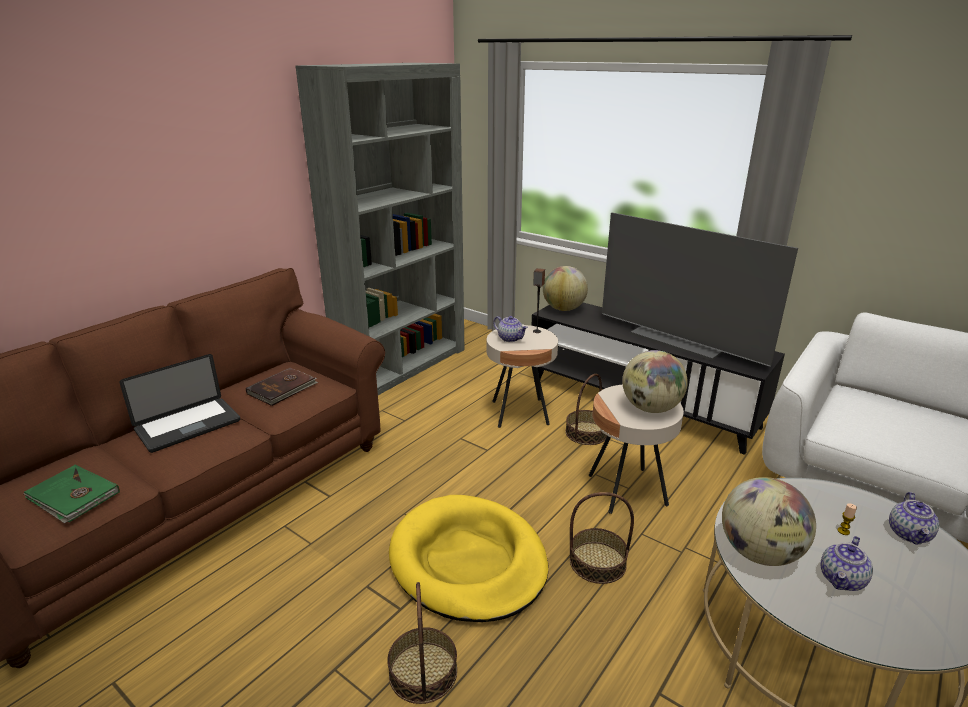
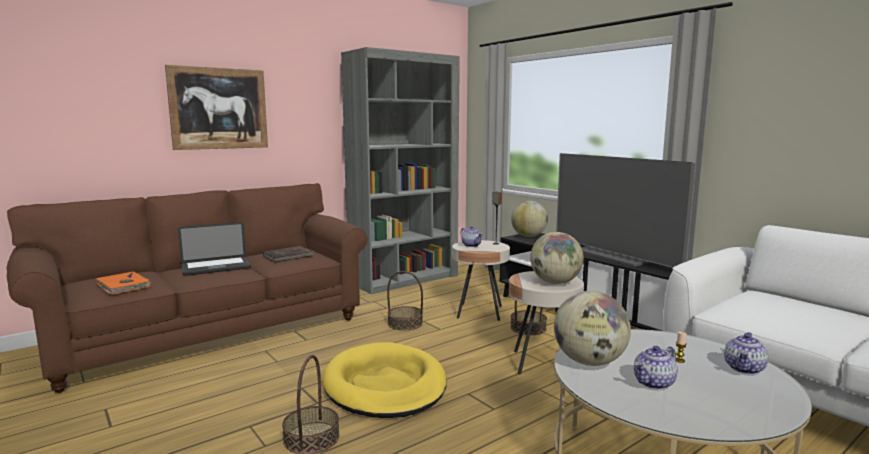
camera: 15 degrees right, 15 degrees down
green book [24,465,120,523] -> orange book [95,271,151,295]
basket [570,492,634,584] -> basket moved to [387,271,423,330]
none -> picture [165,65,268,150]

